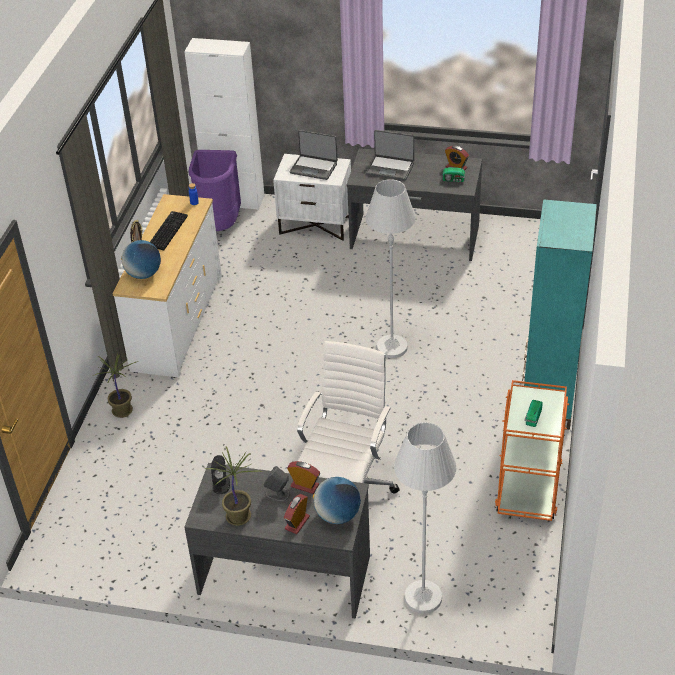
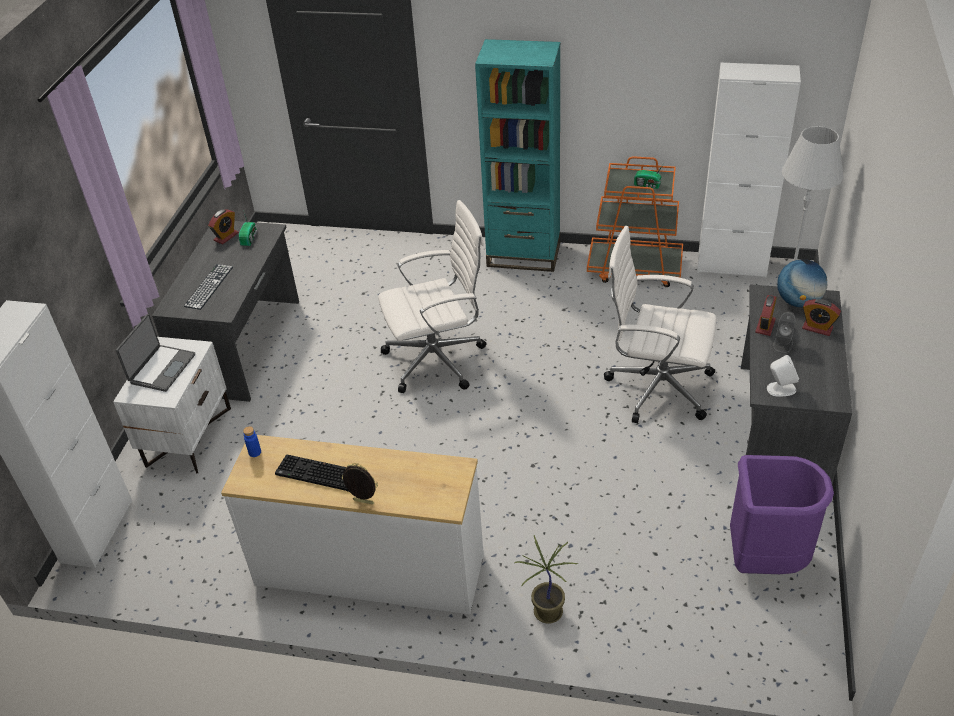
camera: 90 degrees left, 0 degrees up
globe [121,240,161,279] -> none
purple trash can [188,150,241,231] -> purple trash can moved to [730,455,834,574]
potted plant [205,447,262,526] -> none
black speaker [211,455,230,494] -> white speaker [767,355,799,397]
laptop [366,130,415,180] -> keyboard [183,264,233,310]
white floor lamp [366,179,416,358] -> white office chair [378,200,487,393]
none -> white cabinet [697,62,801,277]

